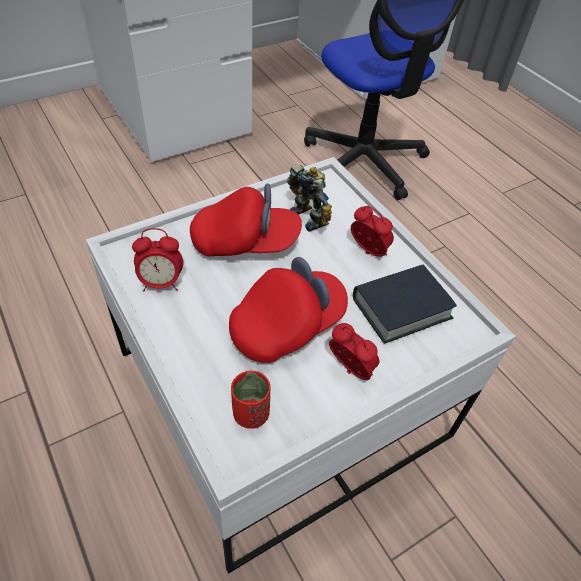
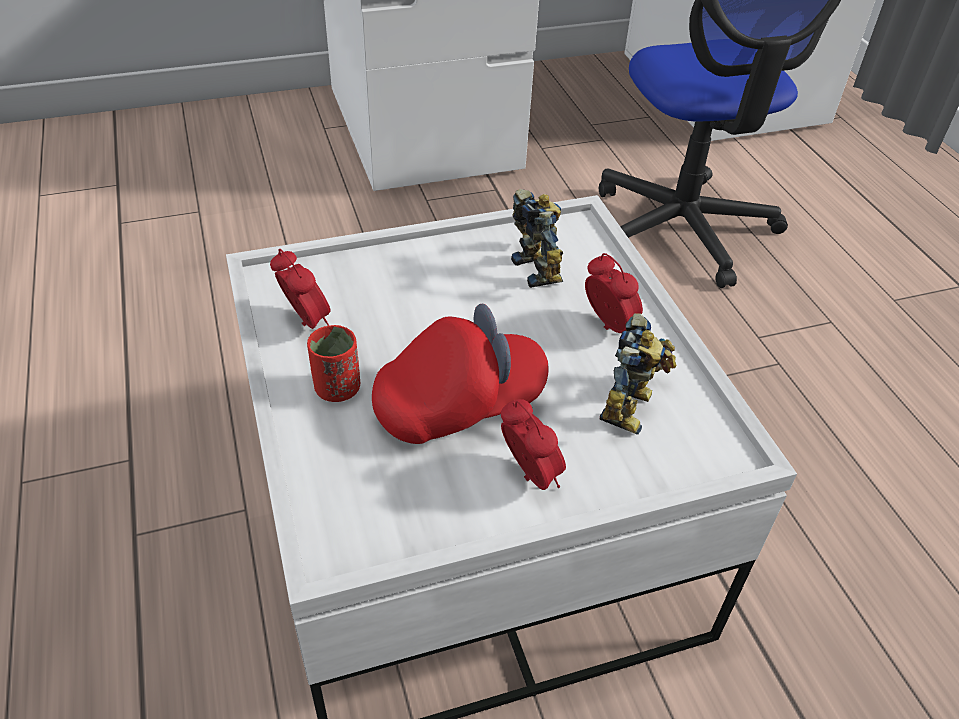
camera: 15 degrees right, 5 degrees down
alarm clock [132,228,183,291] -> alarm clock turned 135 degrees counterclockwise [270,249,331,329]
red cap [190,183,302,256] -> none
red cup [231,370,270,429] -> red cup moved to [307,325,360,402]
book [353,264,457,343] -> toy robot [600,314,677,435]

